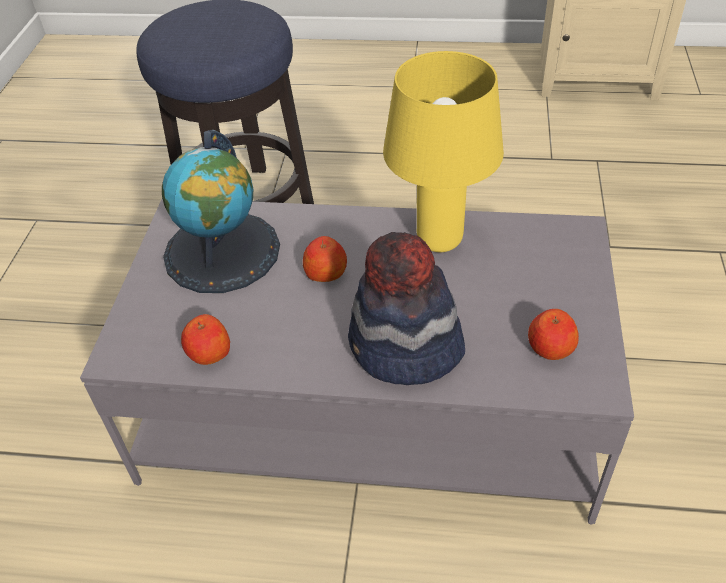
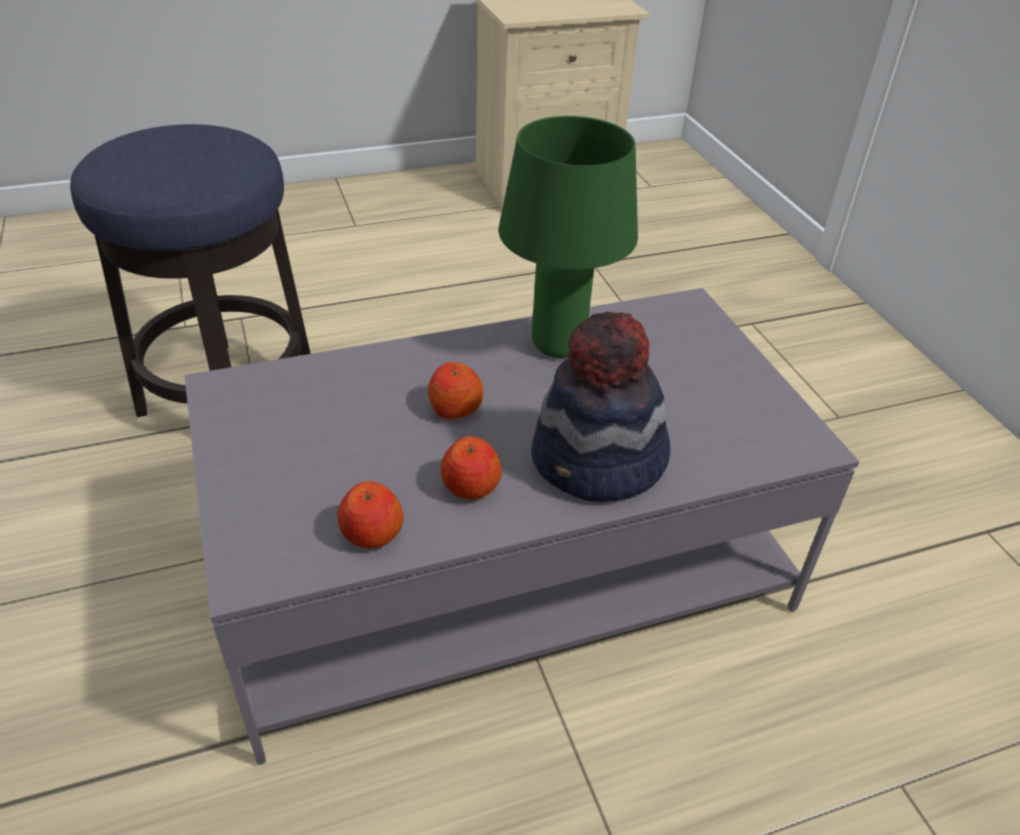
camera: 30 degrees left, 5 degrees down
globe [162,130,280,293] -> none
yellow table lamp [383,51,504,252] -> green table lamp [499,116,638,358]
apple [528,309,579,360] -> apple moved to [440,436,502,500]

